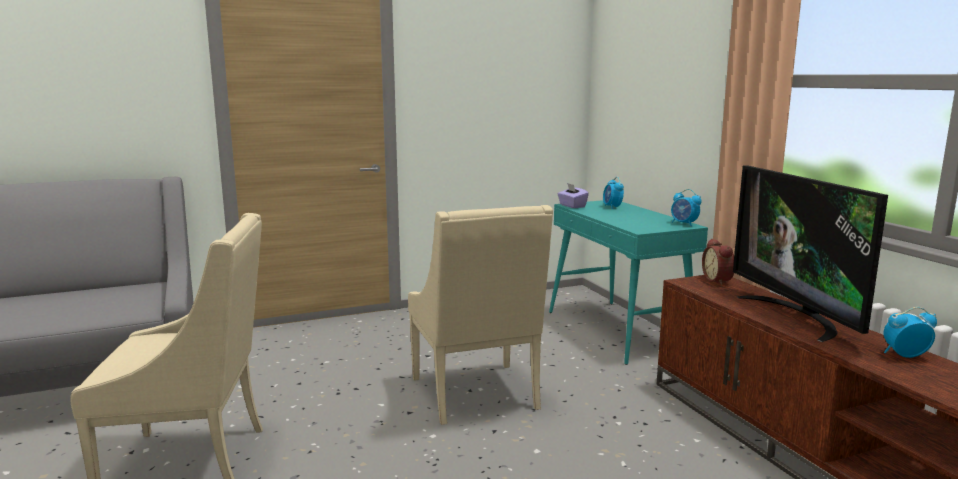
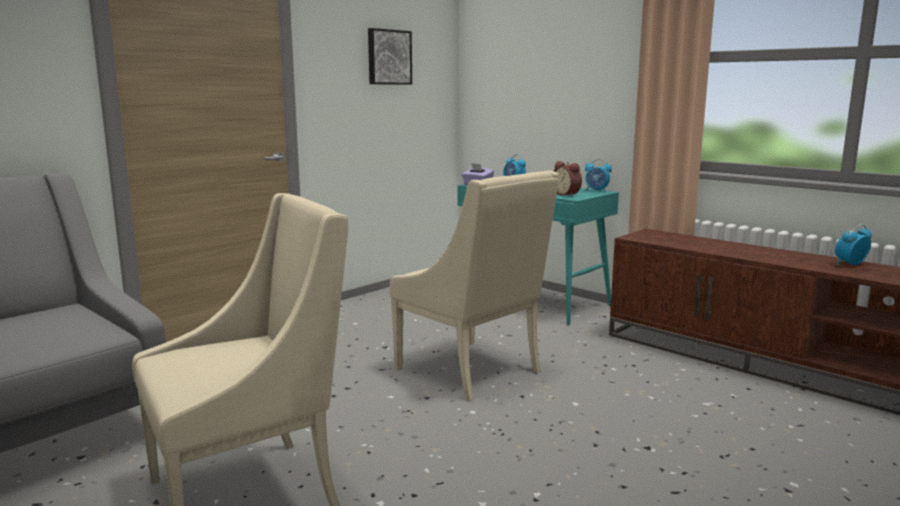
camera: 25 degrees left, 0 degrees up
alarm clock [702,239,734,285] -> alarm clock moved to [554,161,582,197]
television [733,165,888,342] -> none
none -> picture [368,28,412,85]

